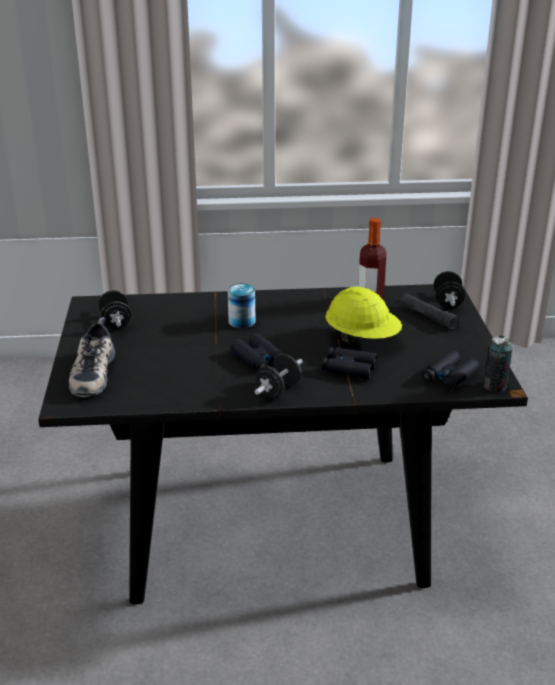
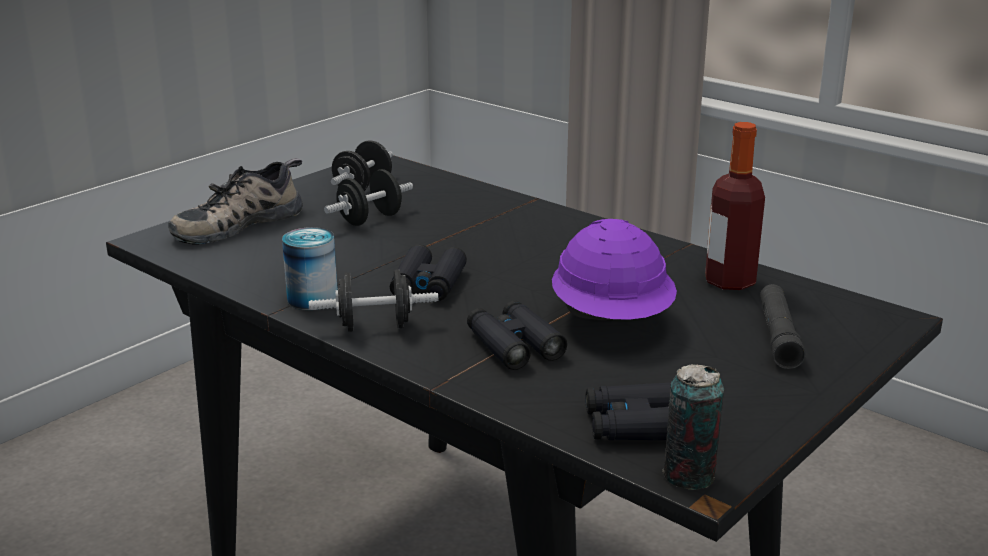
camera: 45 degrees right, 5 degrees down
can [228,283,255,328] -> can moved to [282,227,338,310]
yellow hard hat [325,286,402,344] -> purple hard hat [552,219,677,320]
black dumbbell [433,271,465,309] -> black dumbbell moved to [324,169,413,226]

